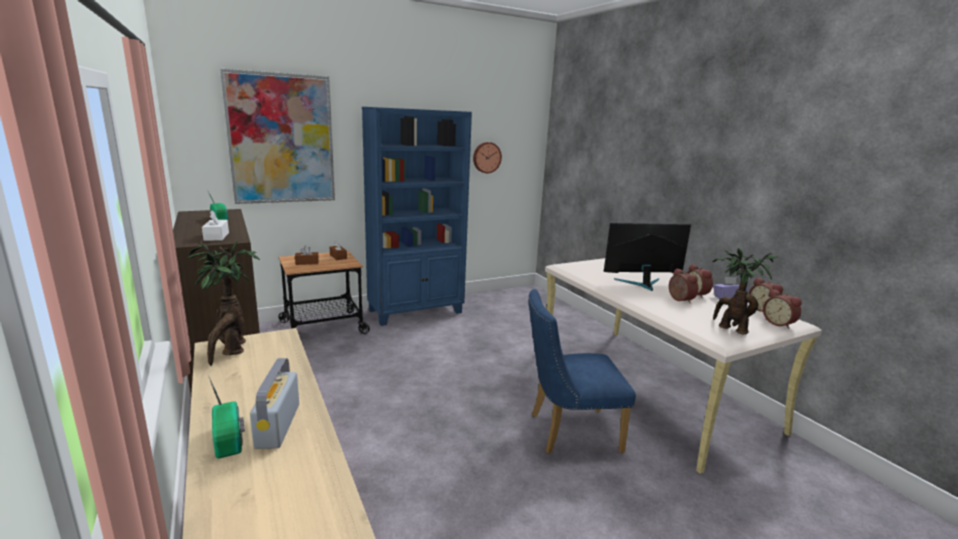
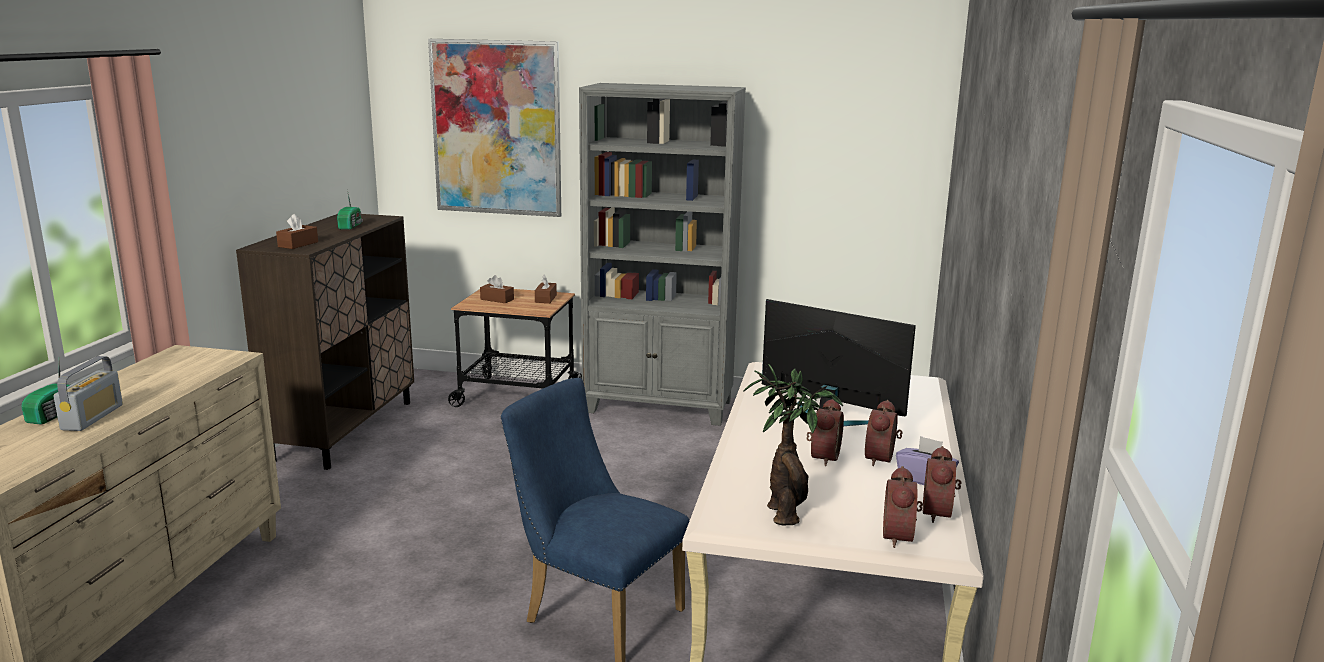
camera: 40 degrees right, 0 degrees up
potted plant [187,240,260,366] -> none
white tissue box [202,210,229,241] -> brown tissue box [276,214,318,249]
radio [250,358,299,449] -> radio turned 150 degrees clockwise [54,356,123,431]
blue bookcase [362,107,472,326] -> grey bookcase [579,83,746,426]
wall clock [473,142,502,173] -> none

